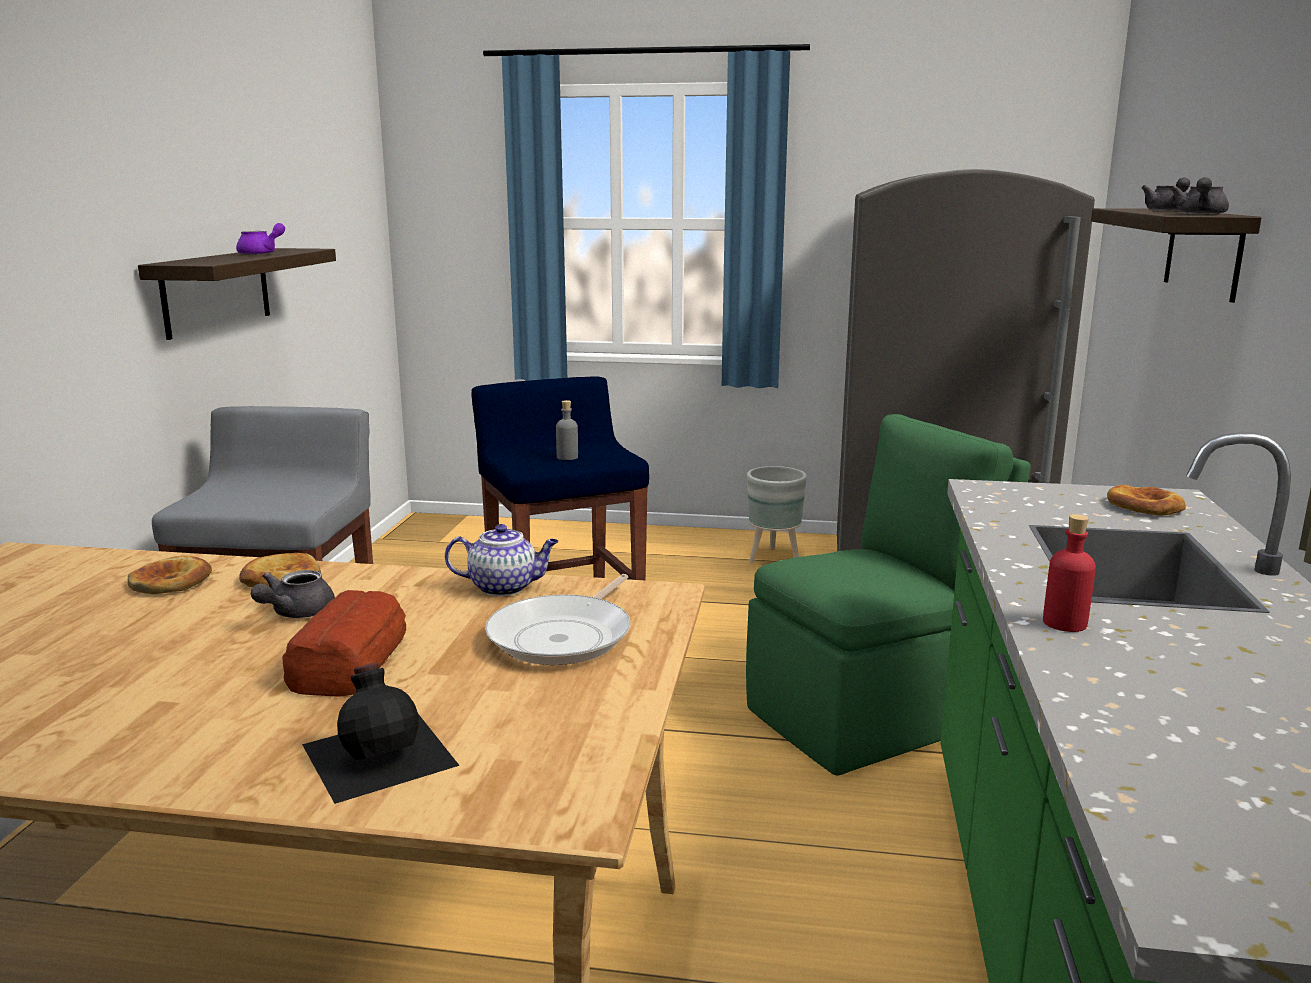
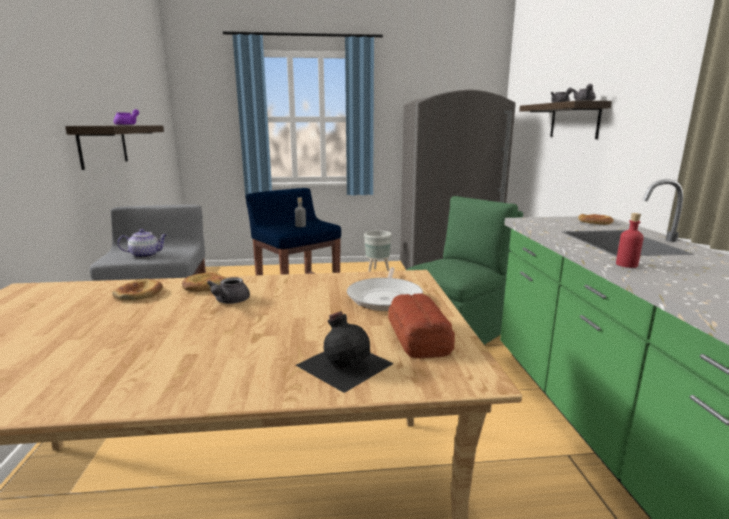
camera: 15 degrees left, 0 degrees up
bread [282,590,406,697] -> bread moved to [388,294,455,358]
teapot [445,524,559,596] -> teapot moved to [117,229,167,258]

